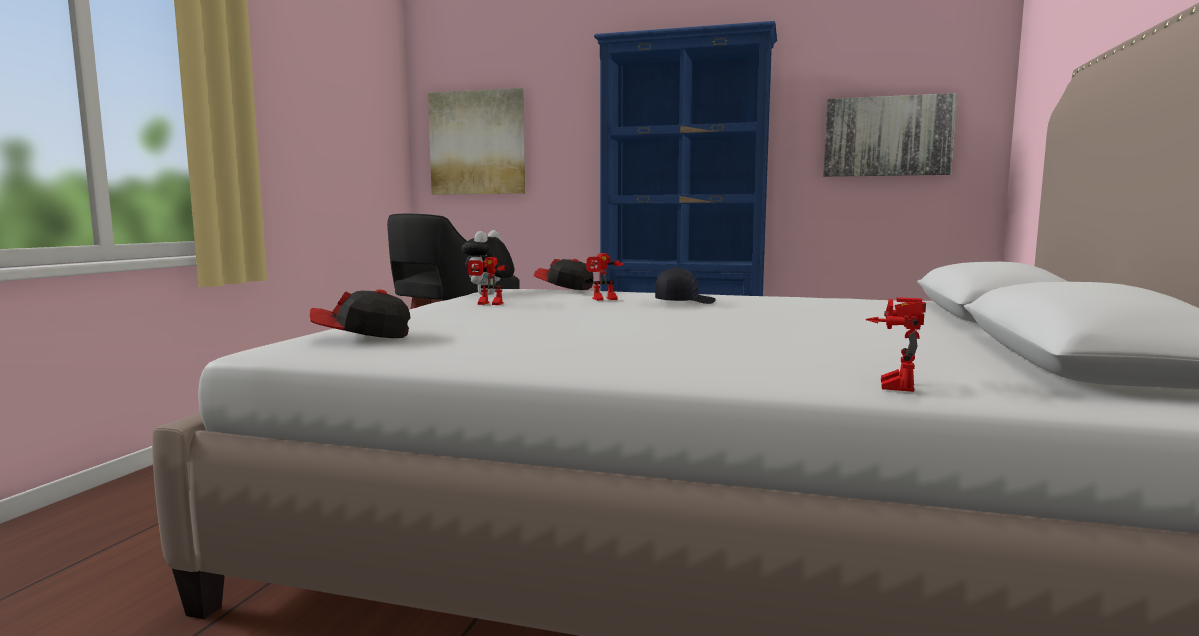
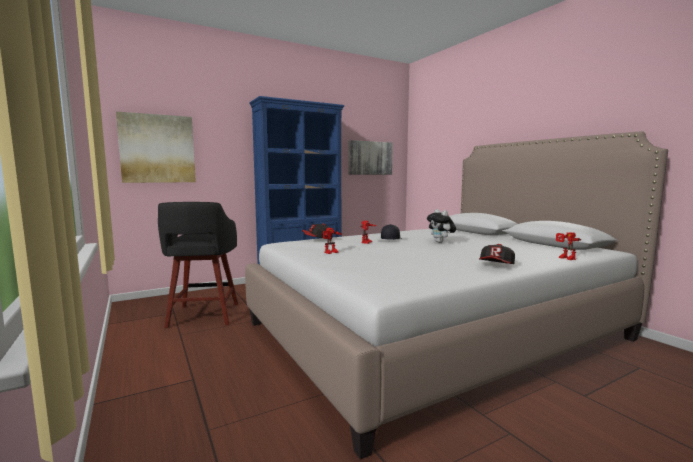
camera: 45 degrees left, 0 degrees up
cap [310,289,410,338] -> cap moved to [479,244,515,264]
plush toy [461,230,514,295] -> plush toy moved to [427,209,456,243]

